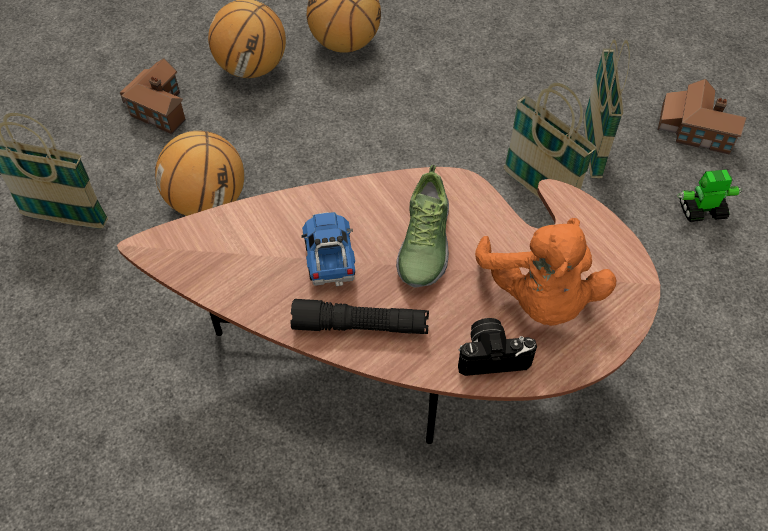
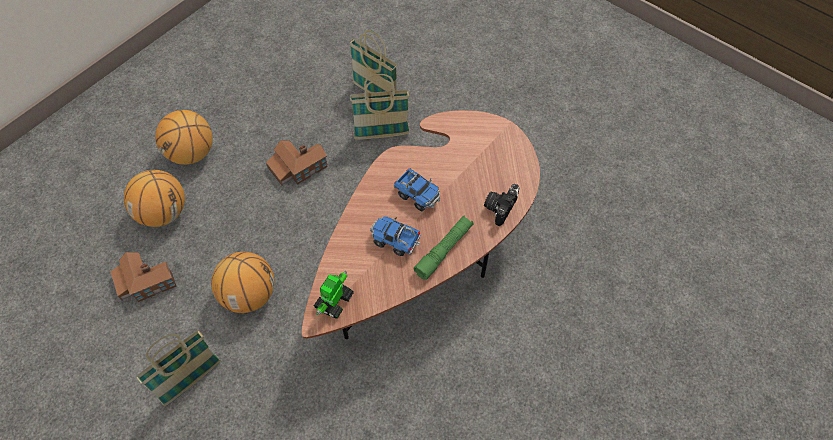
camera: 55 degrees left, 5 degrees up
black flashlight [290,299,429,334] -> green flashlight [413,215,474,280]
shoe [396,165,449,288] -> toy truck [394,168,440,211]
orange plush toy [475,218,616,326] -> none
toy house [658,79,747,154] -> toy house moved to [266,140,328,186]
toy robot [677,170,742,222] -> toy robot moved to [314,271,354,319]

